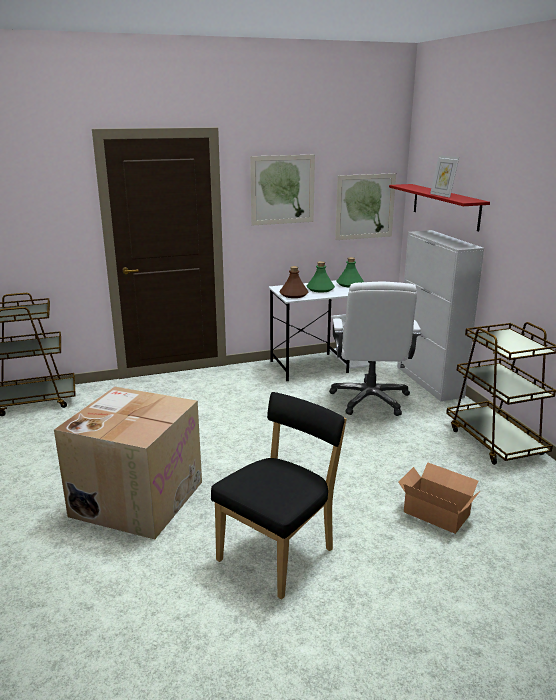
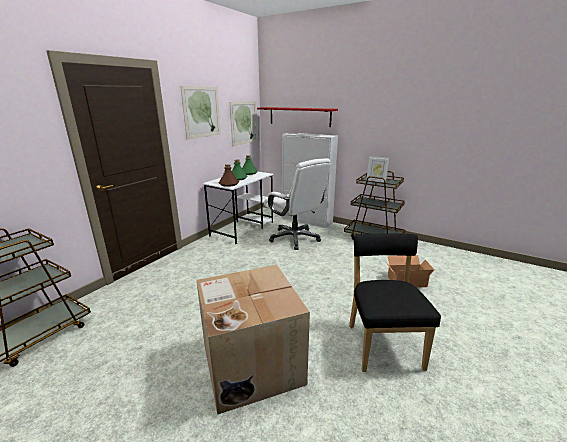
camera: 40 degrees left, 0 degrees up
picture frame [430,155,459,198] -> picture frame moved to [366,156,389,182]

